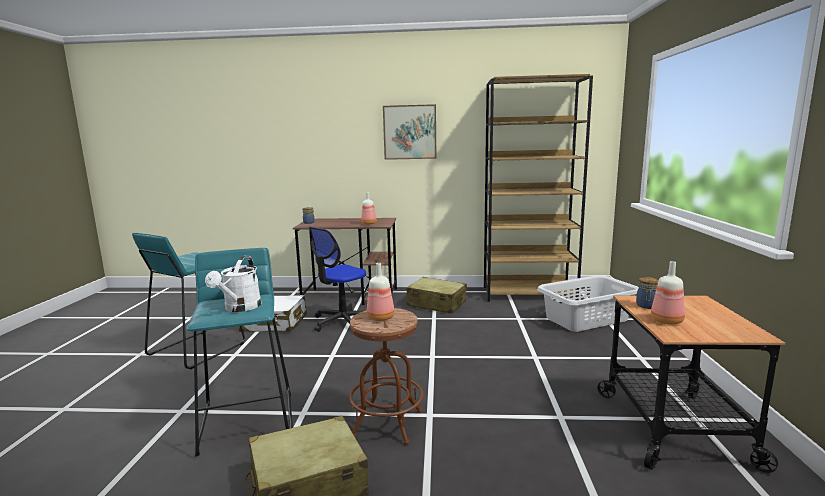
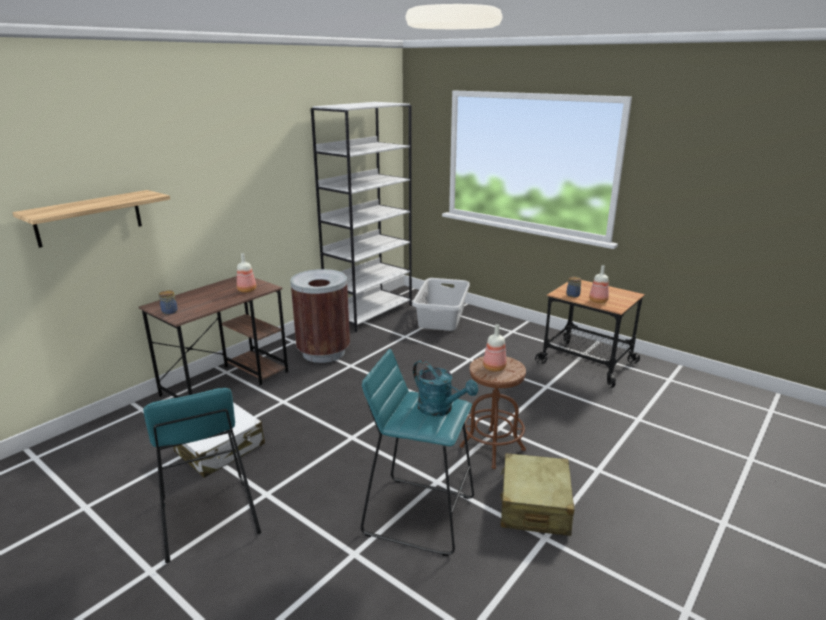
camera: 55 degrees left, 10 degrees up
white watering can [205,256,261,312] -> turquoise watering can [413,360,478,417]
office chair [309,227,366,332] -> none
picture [383,104,436,160] -> none
beige suitcase [406,277,467,314] -> brown trash can [290,269,350,363]
brown bookcase [484,74,593,302] -> white bookcase [311,102,412,332]
none -> shelf [12,190,170,248]

